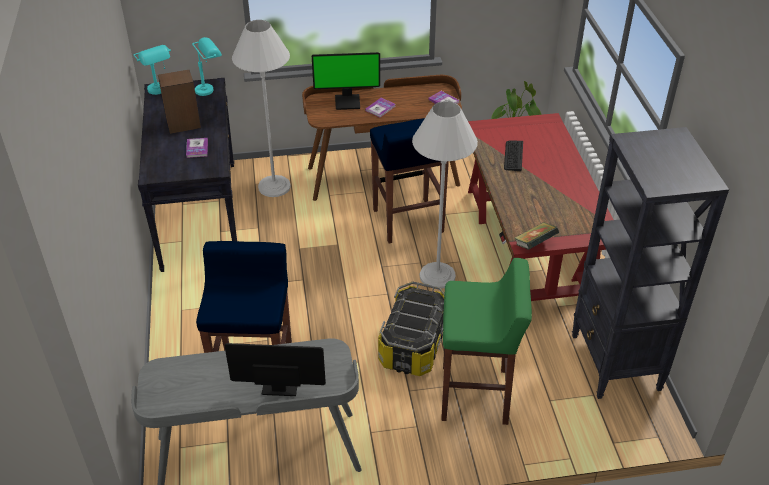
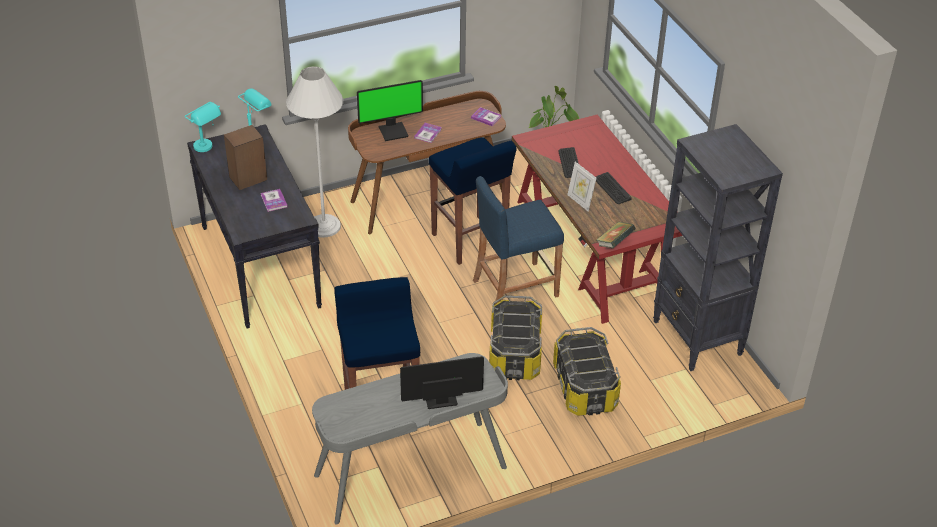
camera: 15 degrees left, 0 degrees up
white floor lamp [412,101,478,289] -> blue stool [473,176,564,304]
green stool [441,258,532,425] -> storage box [553,327,621,416]
none -> picture frame [567,162,596,212]
none -> keyboard [596,172,632,204]

